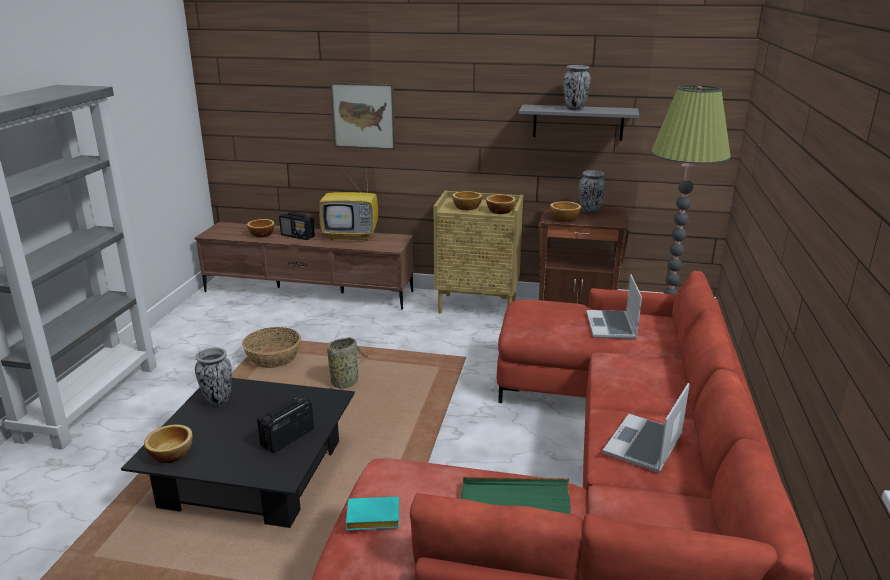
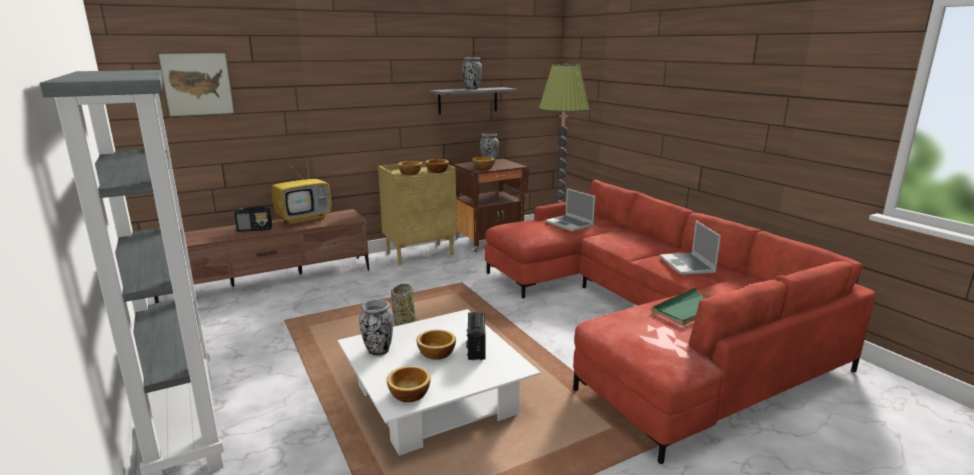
camera: 40 degrees left, 5 degrees down
black coffee table [121,378,355,528] -> white coffee table [338,309,541,456]
basket [242,327,301,368] -> none
bowl [247,219,275,237] -> bowl moved to [417,329,456,360]
picture [330,82,395,150] -> picture moved to [156,51,236,118]
turquoise book [346,497,399,530] -> none

